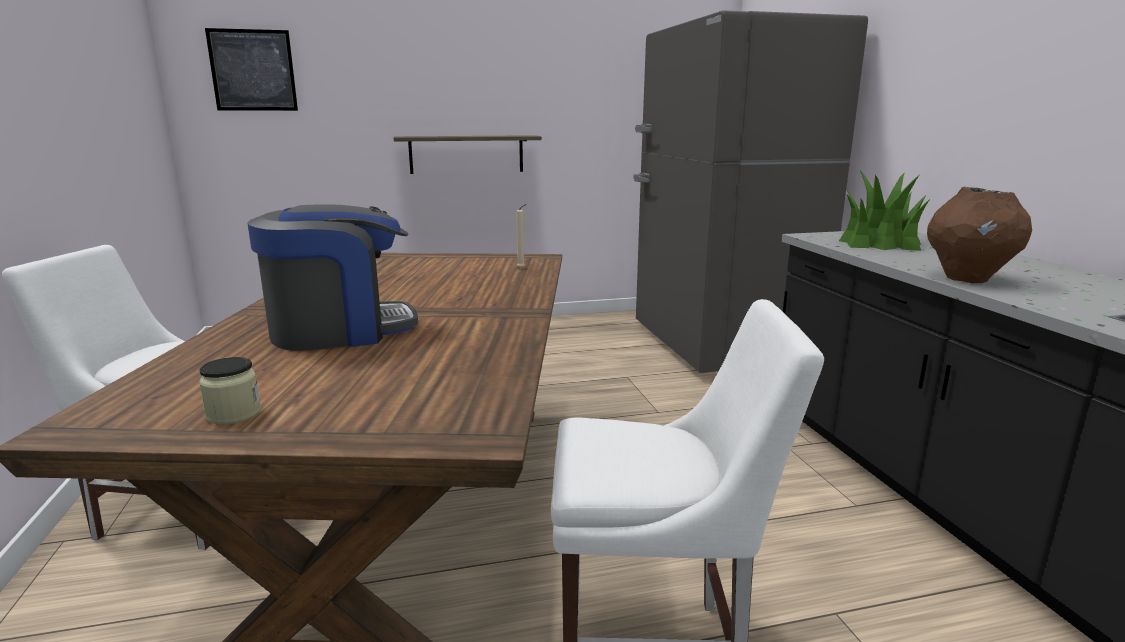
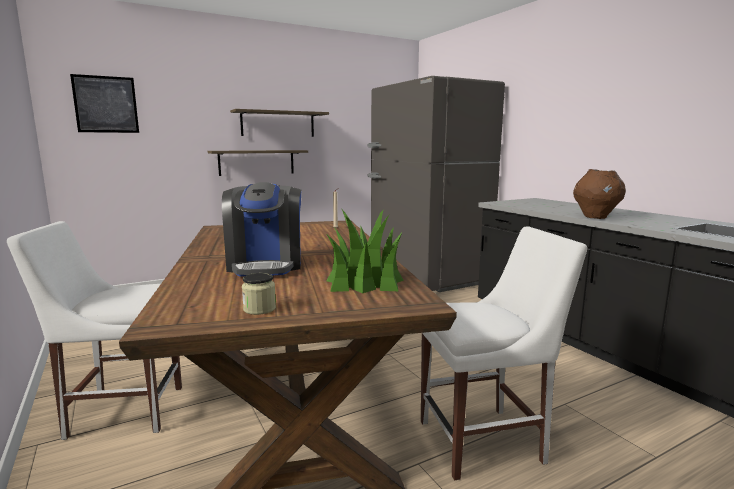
camera: 15 degrees left, 5 degrees down
coffee machine [247,204,418,351] -> coffee machine turned 120 degrees clockwise [222,182,301,277]
potted plant [839,171,930,251] -> potted plant moved to [326,209,404,293]
none -> shelf [230,109,329,137]

